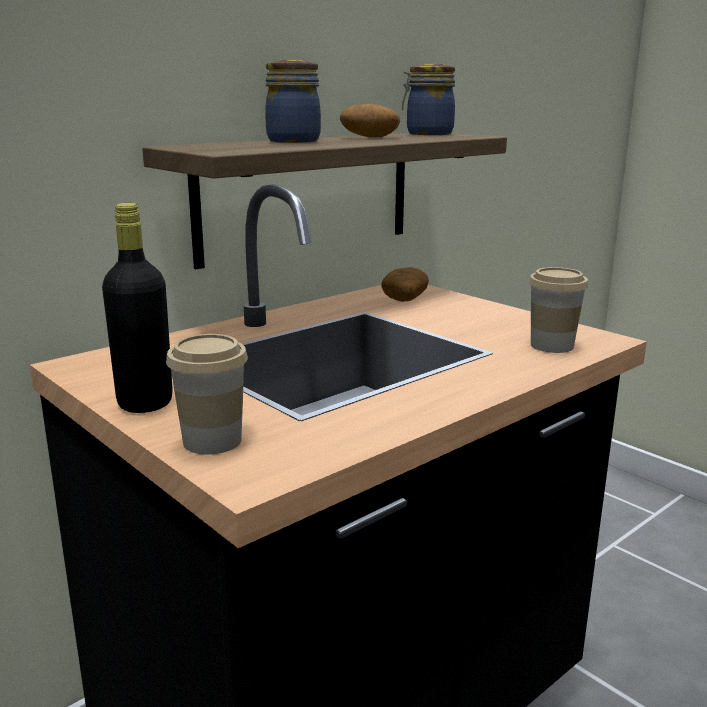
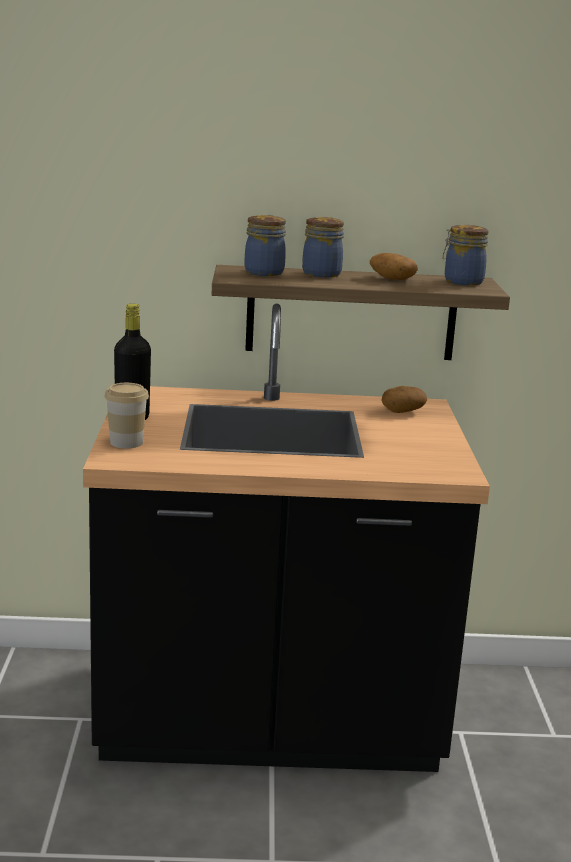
camera: 40 degrees right, 0 degrees up
cup [529,267,588,353] -> none
none -> jar [245,215,286,276]

